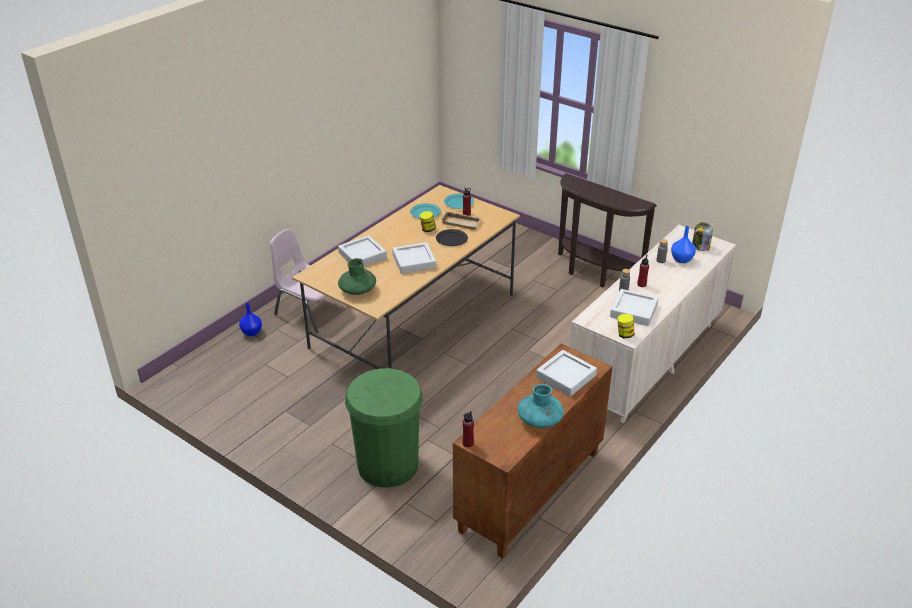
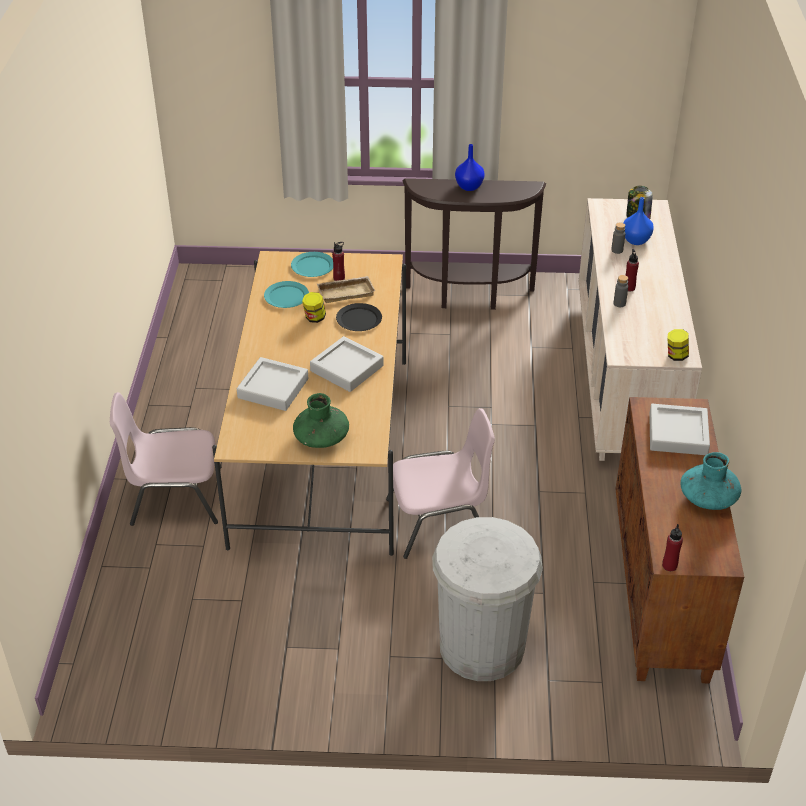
camera: 35 degrees left, 5 degrees up
blue vase [239,303,262,336] -> blue vase moved to [455,144,485,191]
green trash can [345,368,423,488] -> white trash can [432,517,543,681]
grey tray [610,289,659,326] -> none
none -> pink chair [386,408,495,559]

